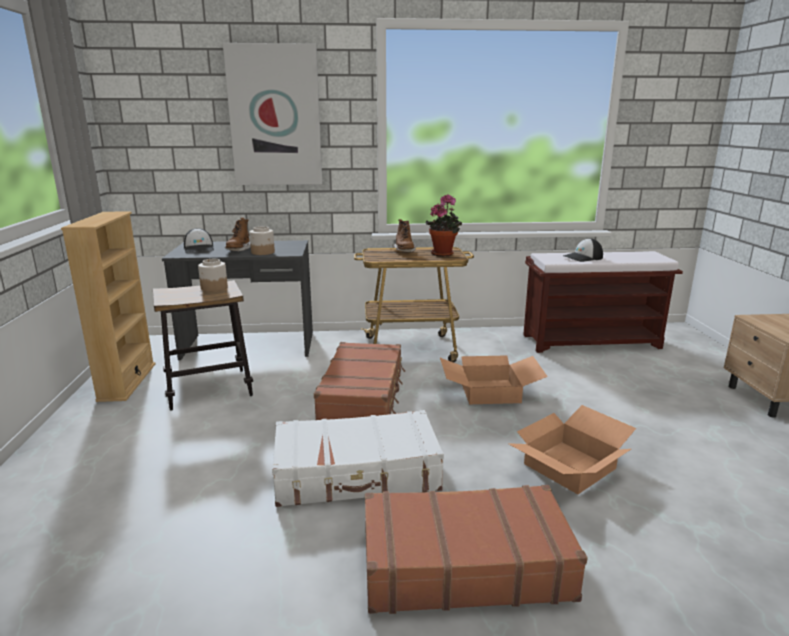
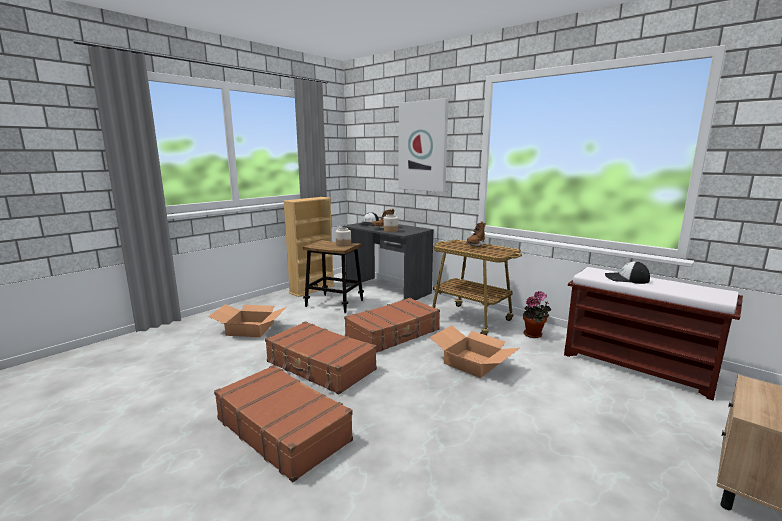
camera: 45 degrees right, 5 degrees down
white suitcase [272,410,444,507] -> brown suitcase [265,321,377,394]
potted plant [426,194,462,256] -> potted plant moved to [523,291,551,338]
cardboard box [507,405,636,494] -> cardboard box moved to [208,304,287,337]

